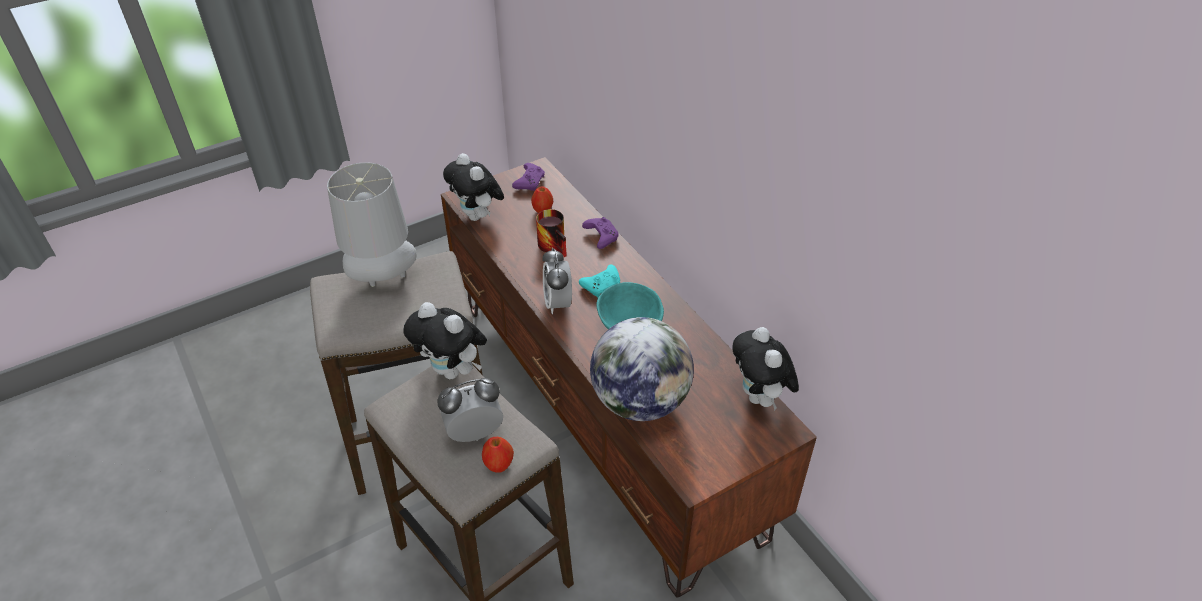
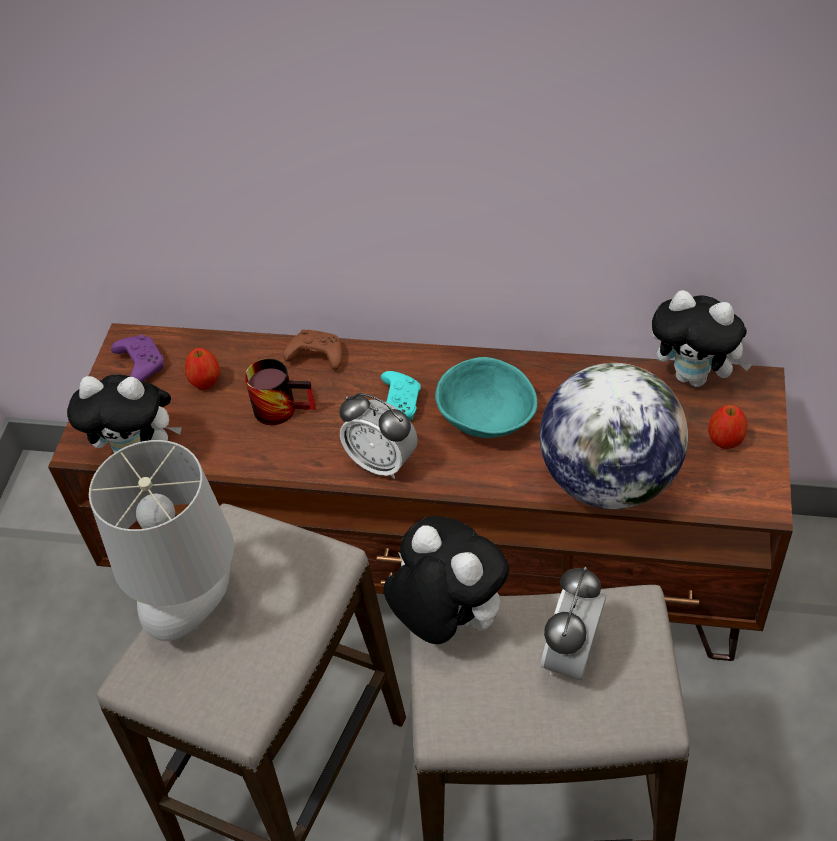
camera: 45 degrees left, 5 degrees up
plush toy [403,302,487,379] -> plush toy turned 120 degrees counterclockwise [383,516,509,644]
apple [482,437,514,473] -> apple moved to [708,405,747,449]
purple game controller [582,217,619,249] -> brown game controller [283,329,342,370]

